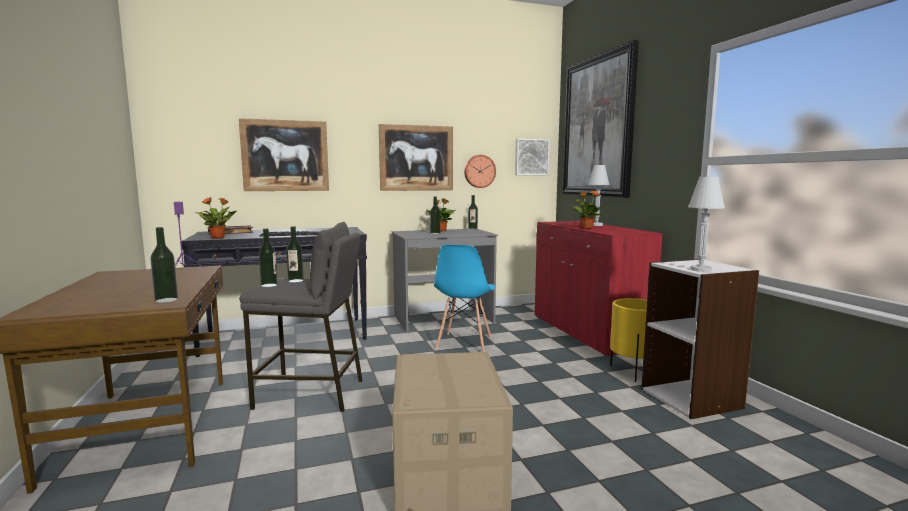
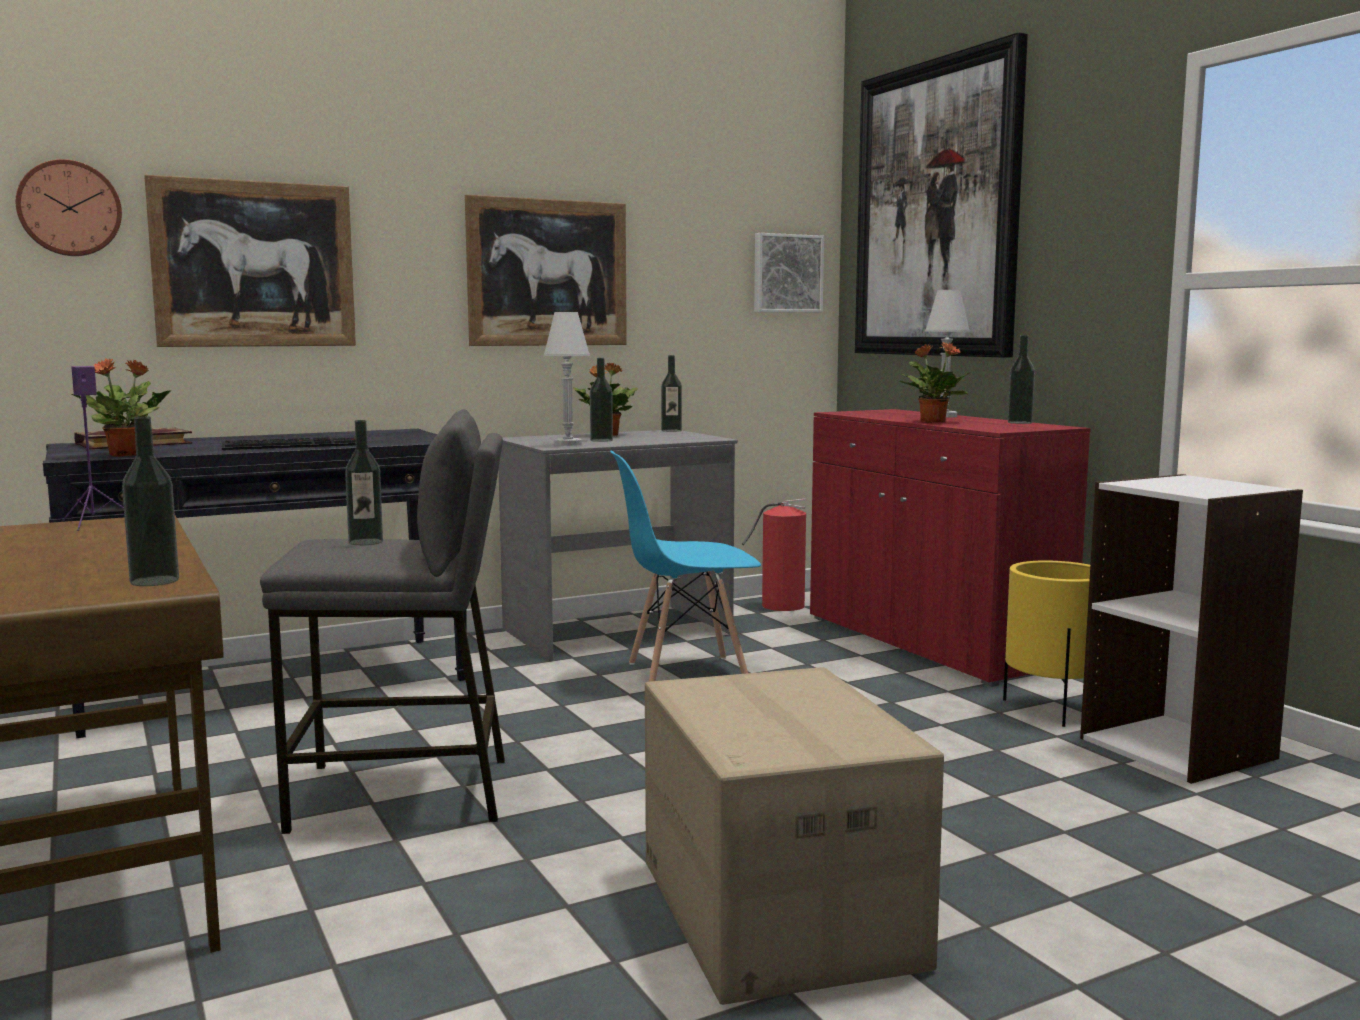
camera: 10 degrees left, 0 degrees up
bottle [259,229,277,287] -> bottle moved to [1008,335,1035,424]
blue chair [434,244,496,352] -> blue chair turned 75 degrees clockwise [610,451,761,682]
wall clock [464,155,496,188] -> wall clock moved to [16,159,122,256]
white table lamp [688,177,725,272] -> white table lamp moved to [544,312,590,446]
none -> fire extinguisher [742,499,806,611]

